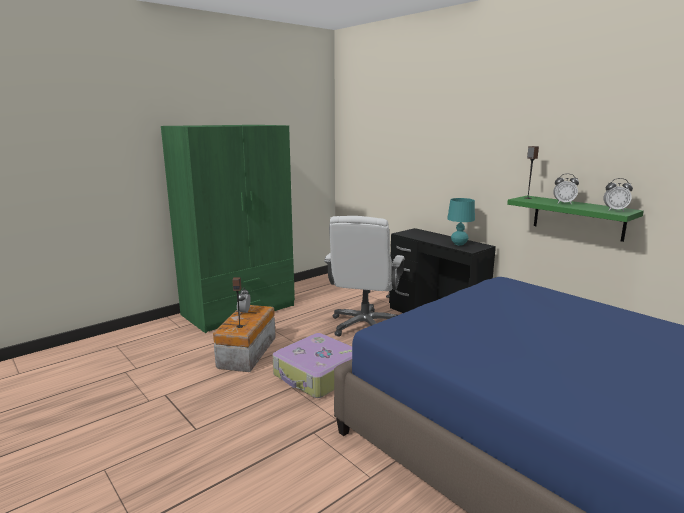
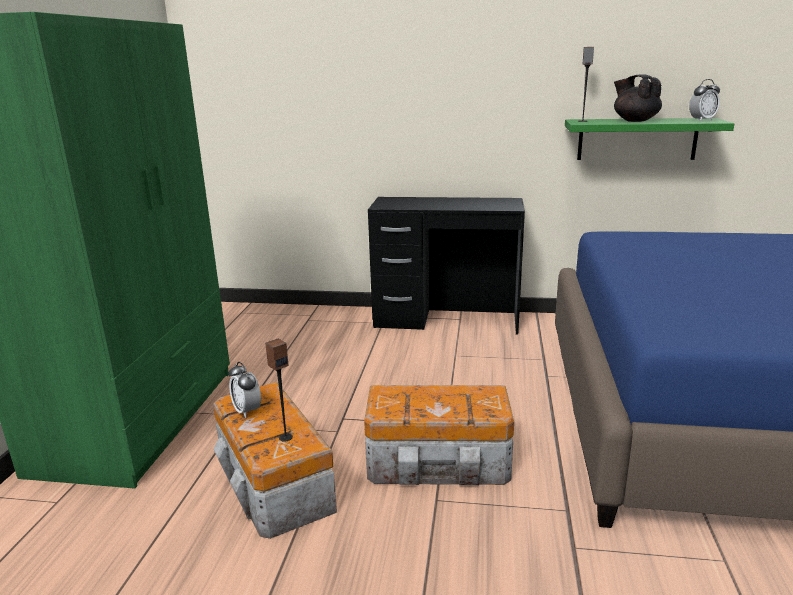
camera: 40 degrees left, 5 degrees up
suitcase [273,333,352,398] -> storage box [364,385,514,485]
white office chair [324,216,404,337] -> none
turquoise table lamp [447,198,475,245] -> none
alarm clock [553,174,579,204] -> black teapot [614,74,662,122]

